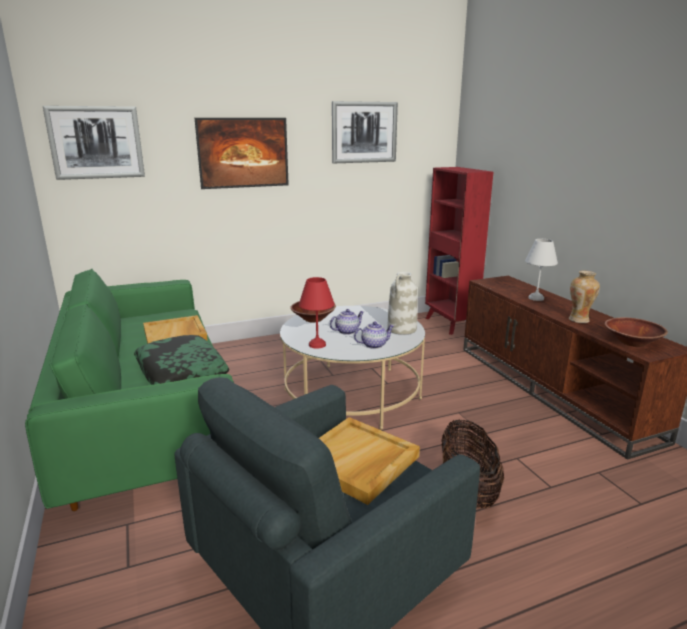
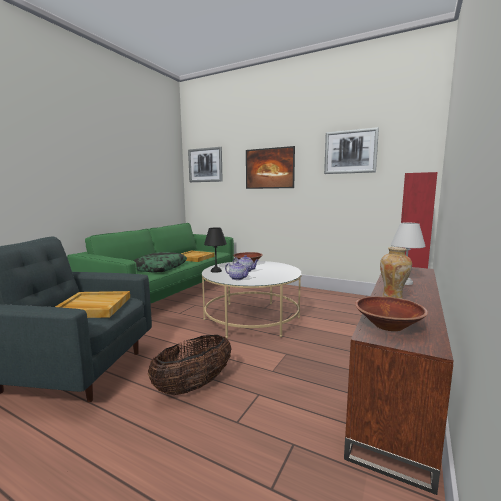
camera: 50 degrees right, 10 degrees down
red table lamp [299,277,334,349] -> black table lamp [204,228,227,273]
white vase [387,272,417,335] -> none

